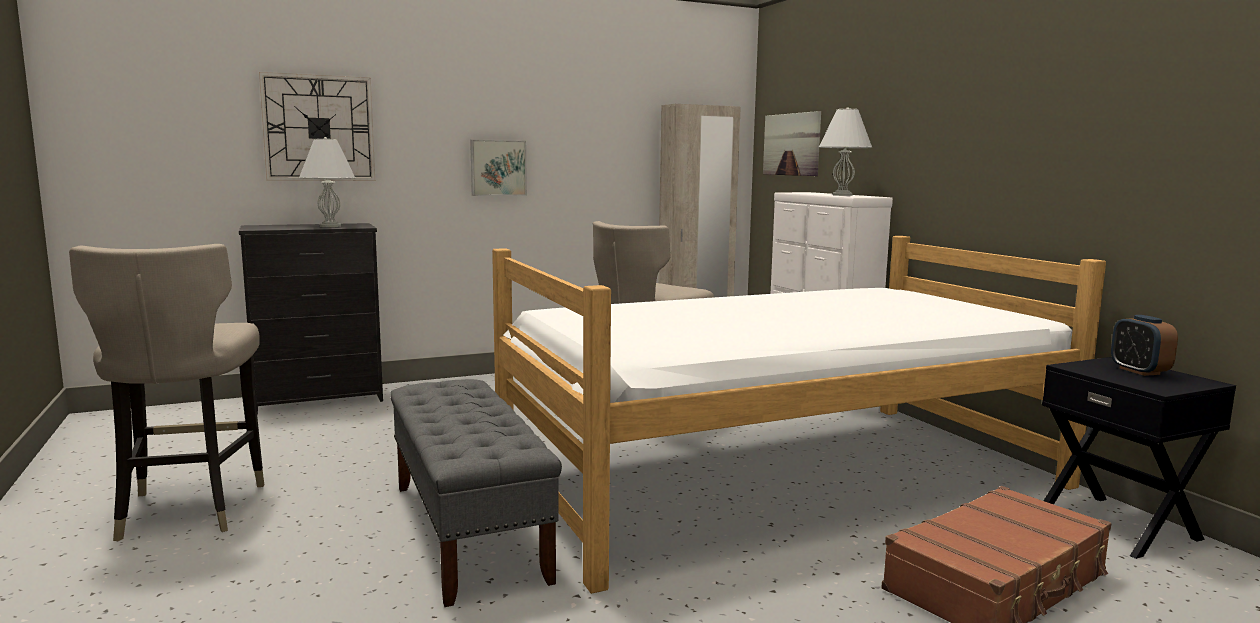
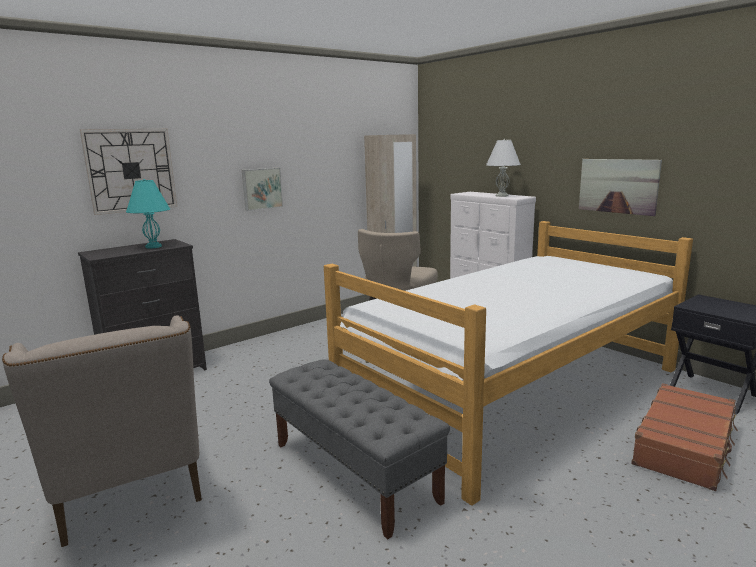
camera: 15 degrees left, 5 degrees up
beige stool [69,244,264,541] -> beige armchair [2,315,202,547]
white table lamp [299,137,356,227] -> turquoise table lamp [126,179,170,249]
picture [763,111,821,176] -> picture moved to [579,159,662,216]
alarm clock [1111,315,1178,376] -> none

